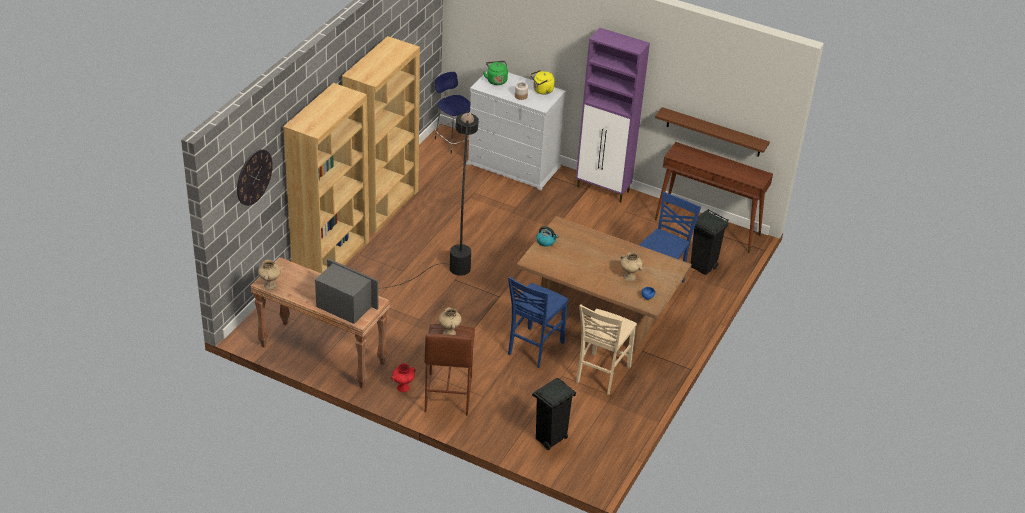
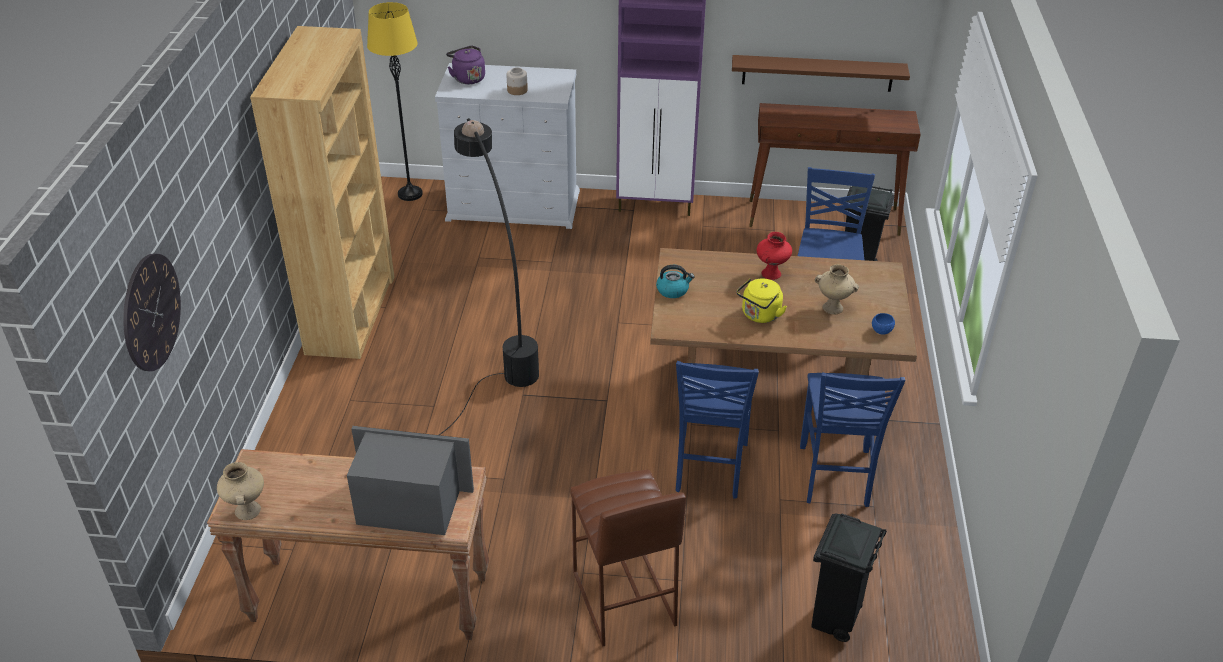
camera: 20 degrees left, 0 degrees up
brown bookcase [283,83,369,273] -> none
red vase [391,363,416,392] -> red vase moved to [757,232,792,280]
blue stool [435,72,470,154] -> yellow floor lamp [367,2,423,201]
beige vase [439,307,462,335] -> none
green kettle [483,61,508,85] -> purple kettle [446,45,485,84]
yellow kettle [530,70,555,95] -> yellow kettle moved to [737,278,787,323]
beige chair [576,304,637,395] -> blue chair [800,373,906,507]

